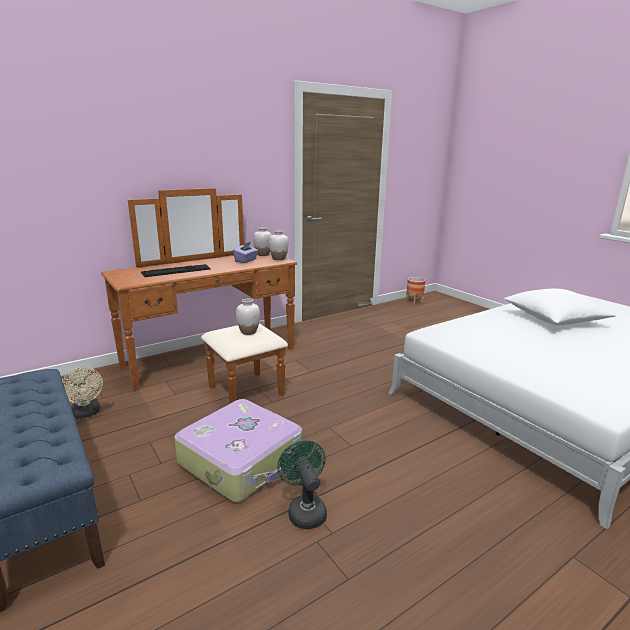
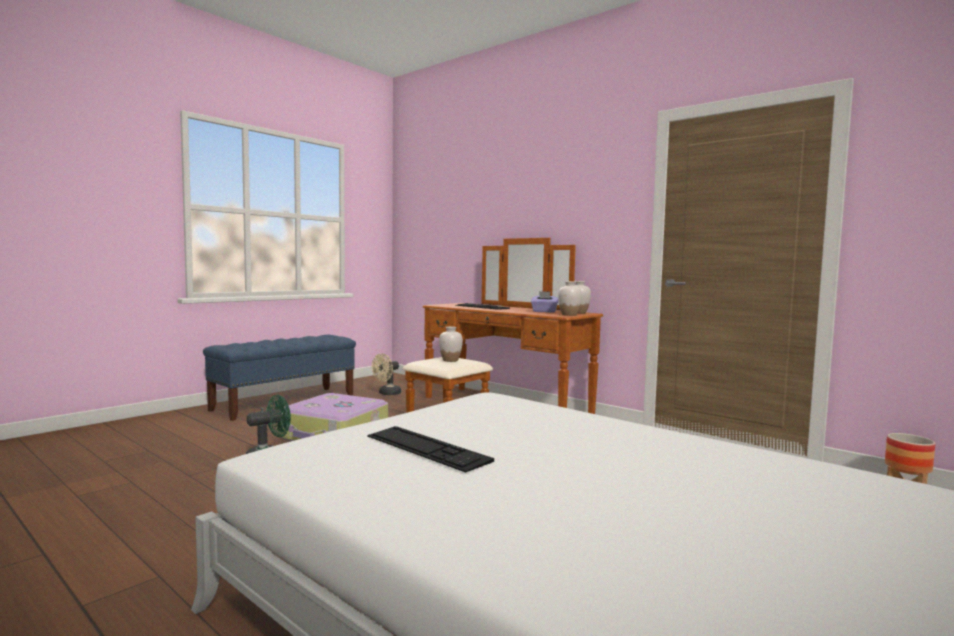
camera: 75 degrees right, 15 degrees down
white pillow [504,289,616,325] -> none
none -> keyboard [367,426,494,473]

